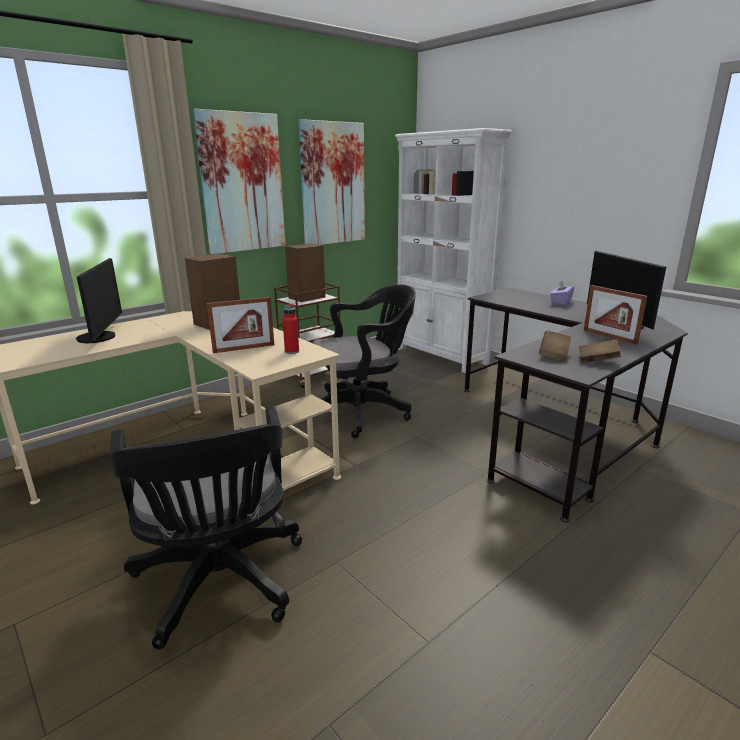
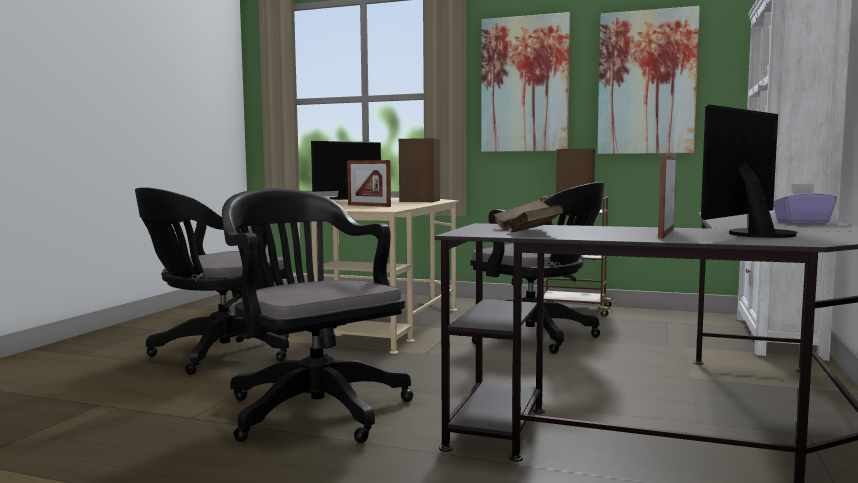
camera: 60 degrees right, 15 degrees down
red bottle [283,303,299,354] -> none
none -> black office chair [222,188,413,443]

